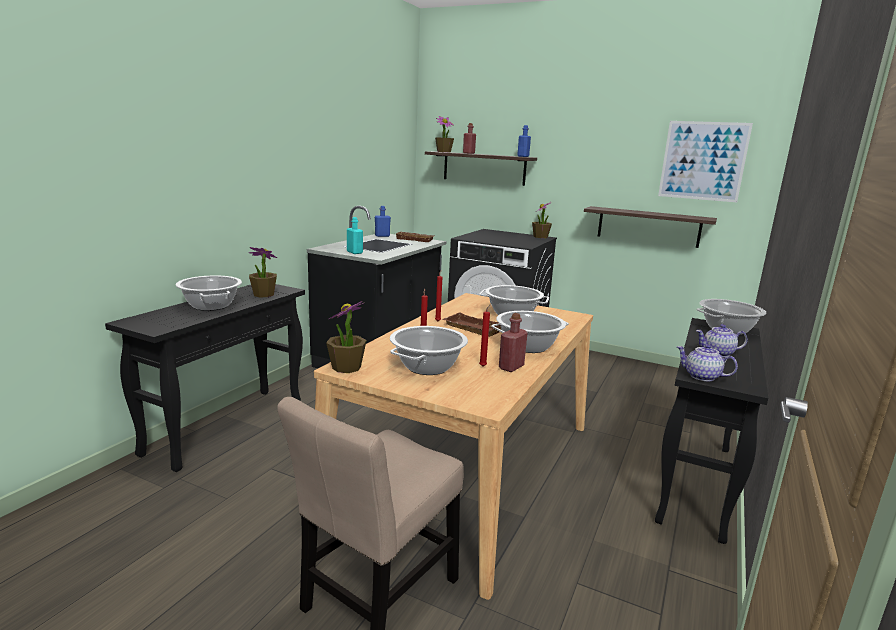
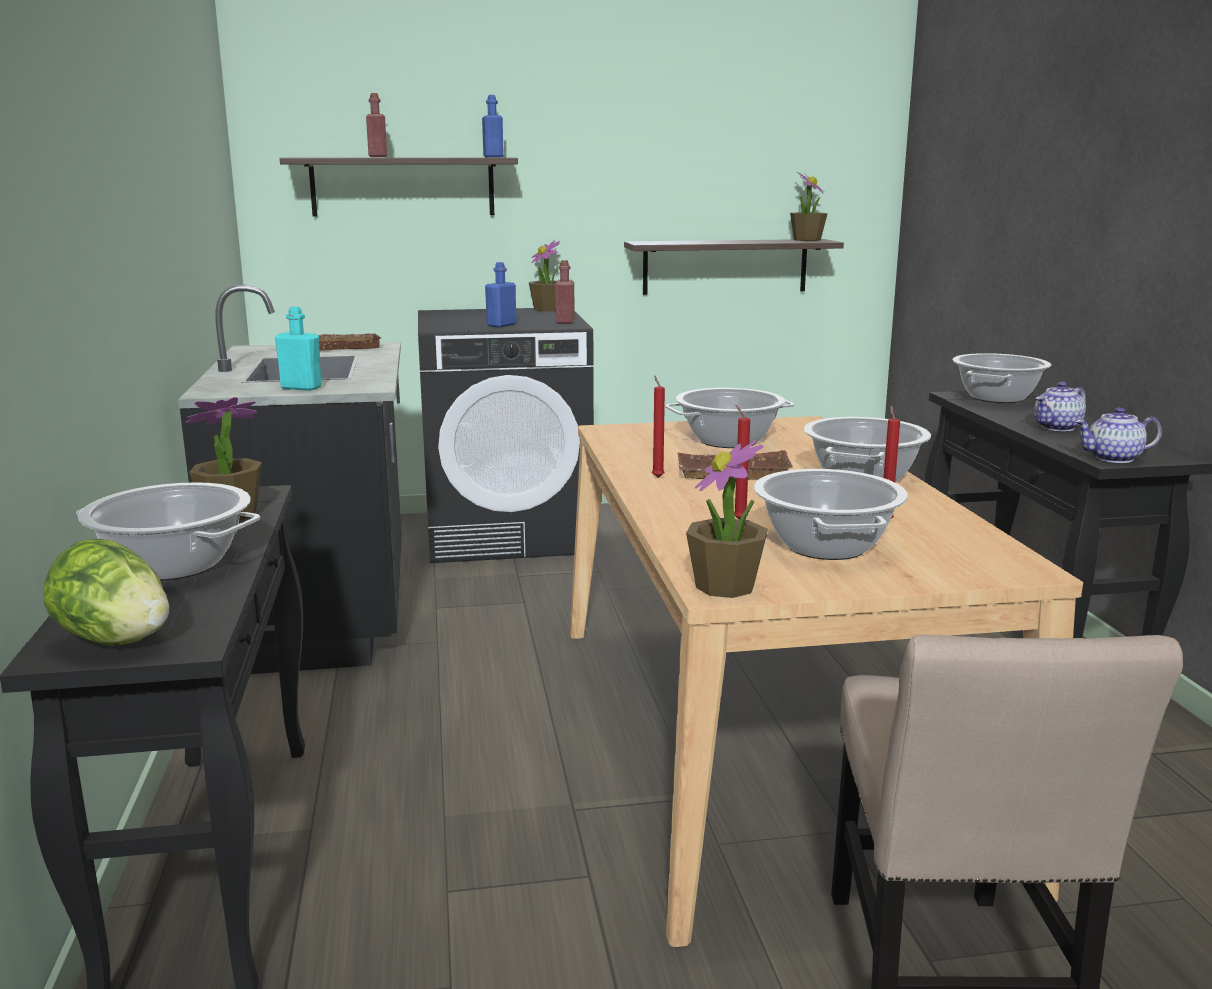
camera: 35 degrees left, 0 degrees up
blue bottle [375,206,391,237] -> blue bottle moved to [485,262,516,327]
potted plant [435,116,454,152] -> potted plant moved to [790,172,828,241]
red bottle [499,313,528,372] -> red bottle moved to [555,260,575,324]
picture [658,121,753,202] -> none
none -> lettuce [43,539,169,646]

